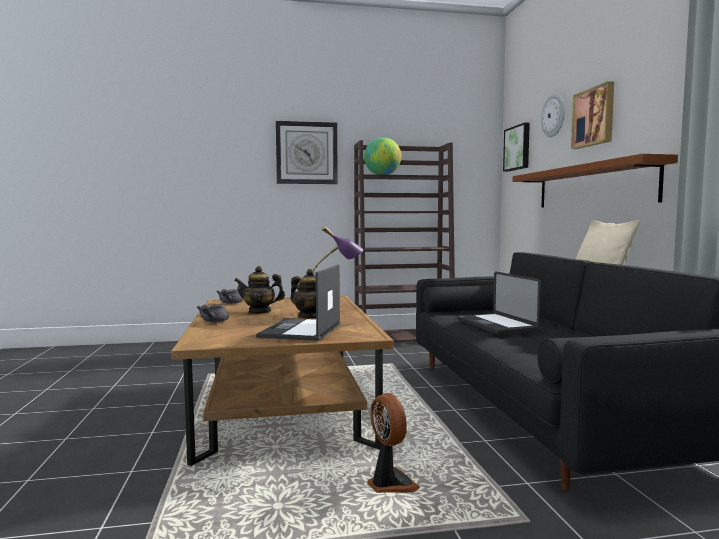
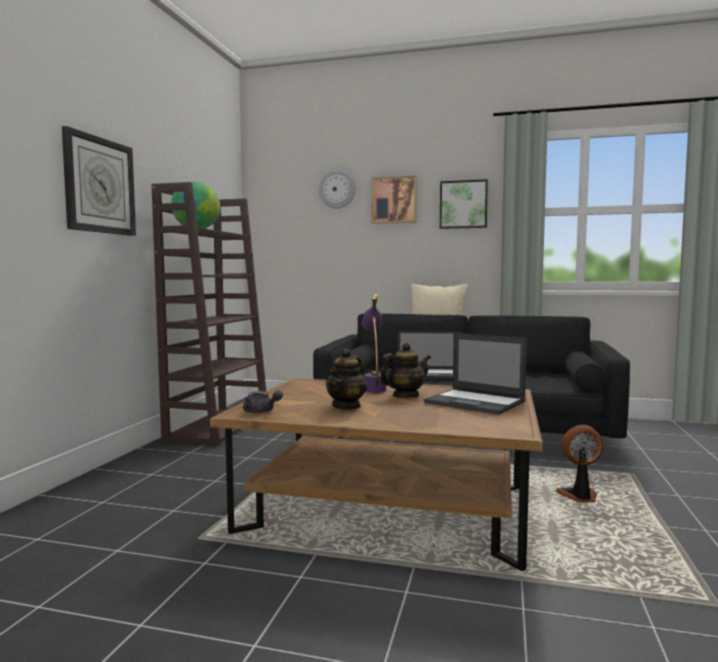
camera: 65 degrees left, 0 degrees up
grey teapot [197,304,229,322] -> none
picture [503,123,530,172] -> picture moved to [440,179,488,229]
brown shelf [513,153,678,208] -> none

